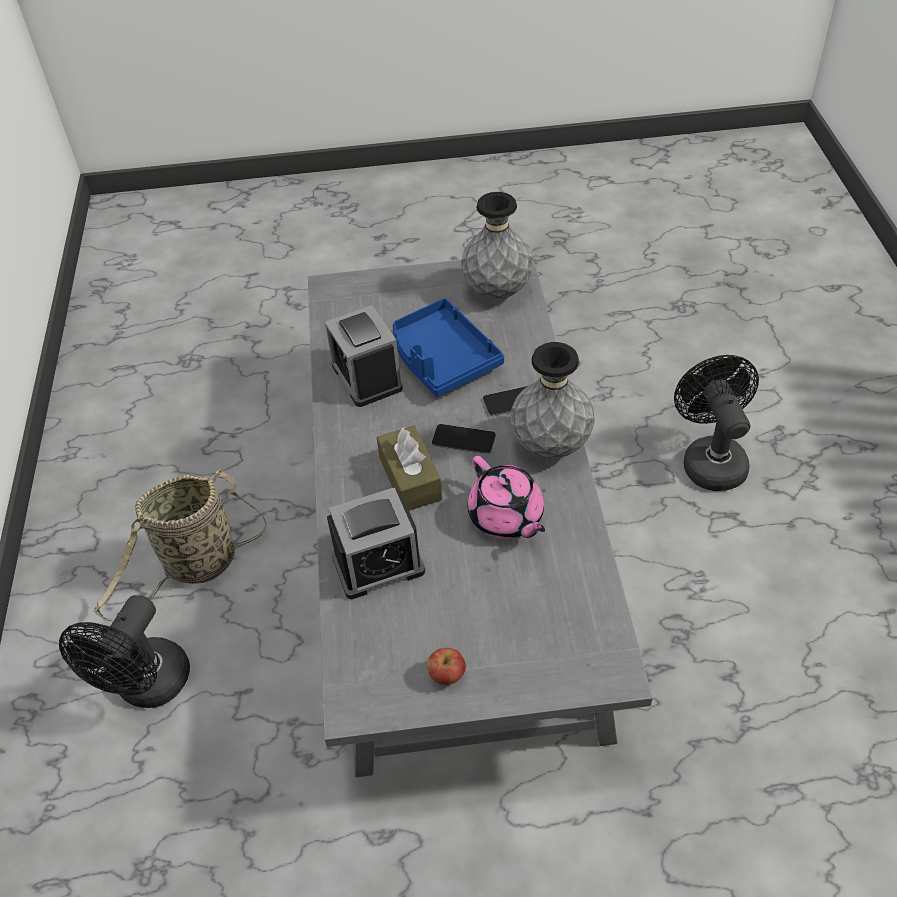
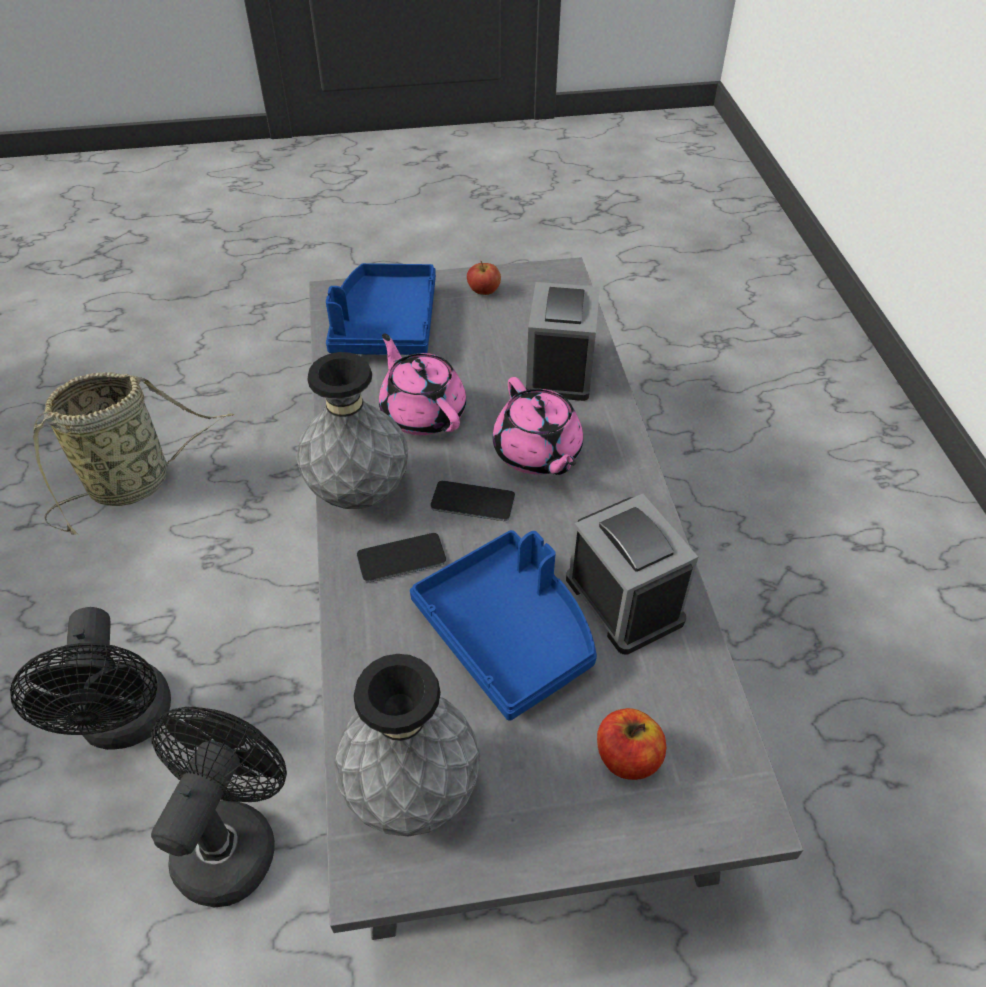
camera: 175 degrees right, 0 degrees up
black fan [59,595,190,708] -> black fan moved to [151,707,287,907]
basket [94,469,267,622] -> basket moved to [33,372,235,535]
alarm clock [327,487,425,599] -> alarm clock turned 60 degrees counterclockwise [526,282,600,401]
brown tissue box [377,425,442,511] -> pink teapot [493,377,583,475]
none -> blue tray [326,263,436,355]
none -> apple [597,708,666,780]

